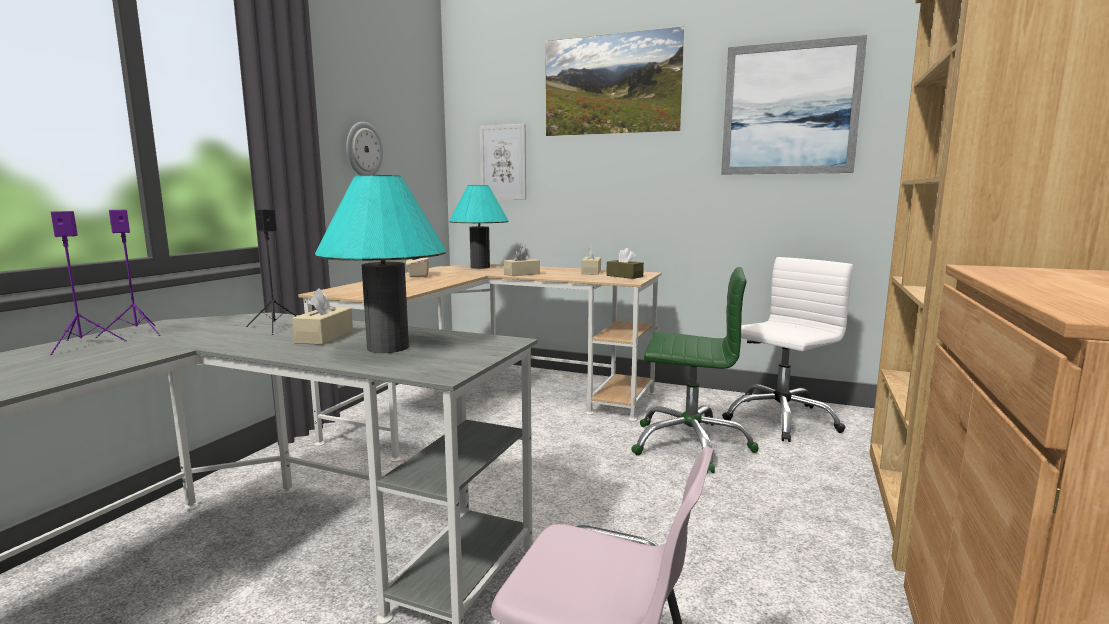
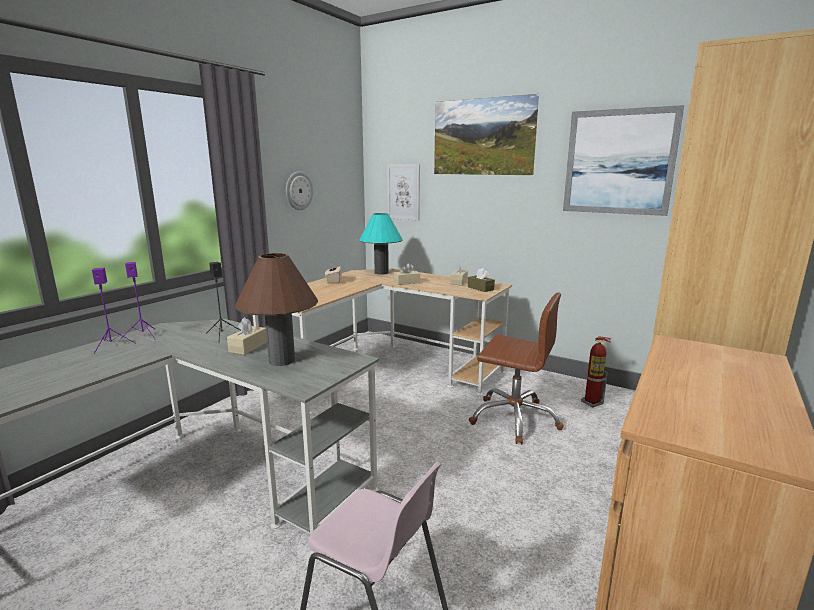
camera: 10 degrees right, 5 degrees up
turquoise table lamp [315,175,446,353] -> brown table lamp [235,253,318,366]
green office chair [631,267,759,473] -> brown office chair [469,292,564,444]
white office chair [722,257,853,442] -> fire extinguisher [581,336,611,407]

